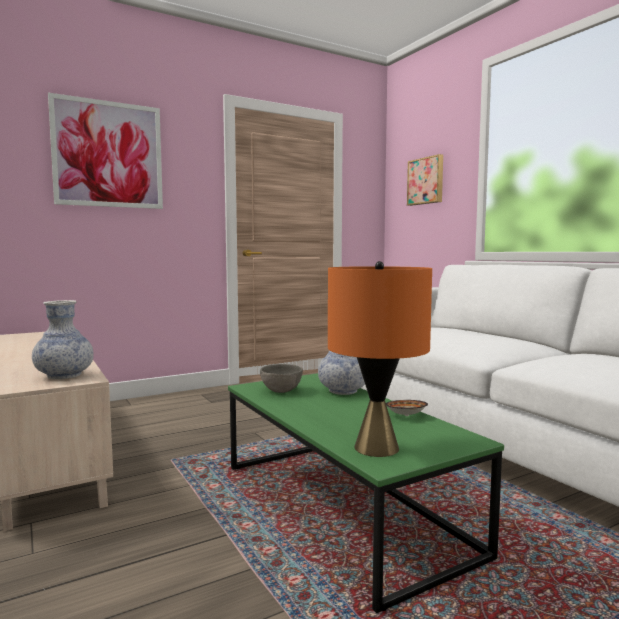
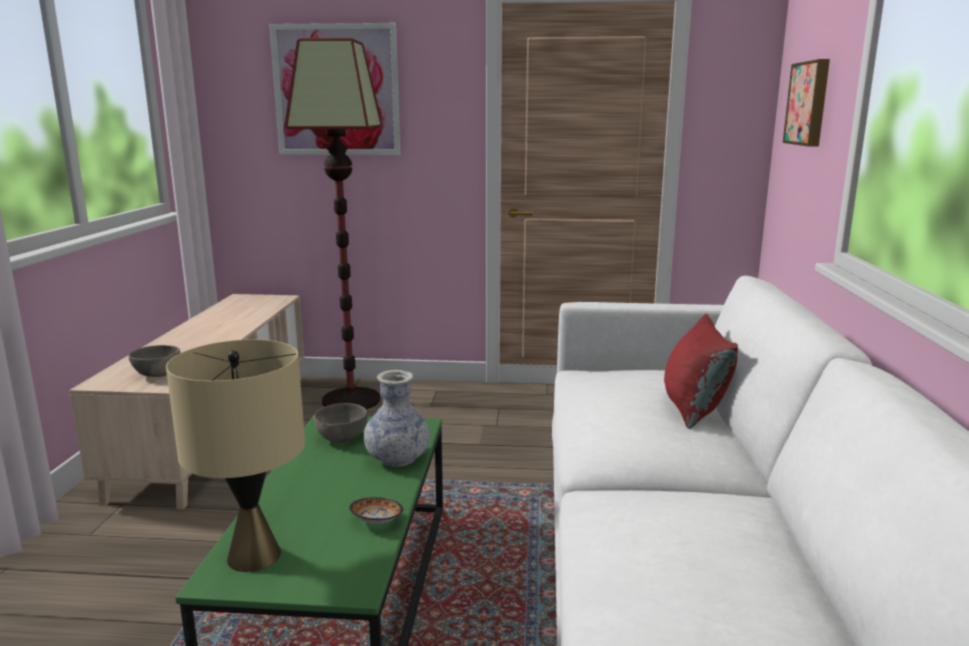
camera: 35 degrees right, 10 degrees up
vase [32,300,94,379] -> grey bowl [128,345,181,377]
orange table lamp [328,261,432,457] -> beige table lamp [166,339,305,572]
none -> floor lamp [284,38,382,409]
none -> red pillow [664,313,738,429]

